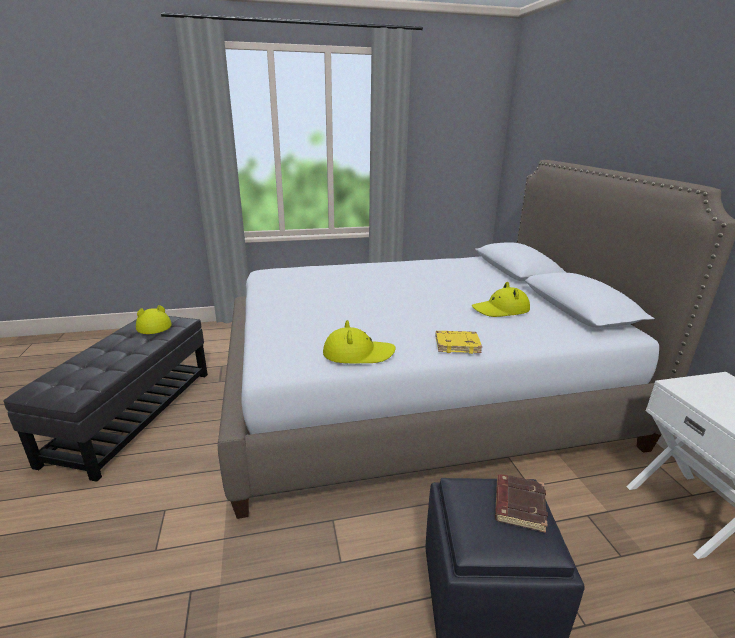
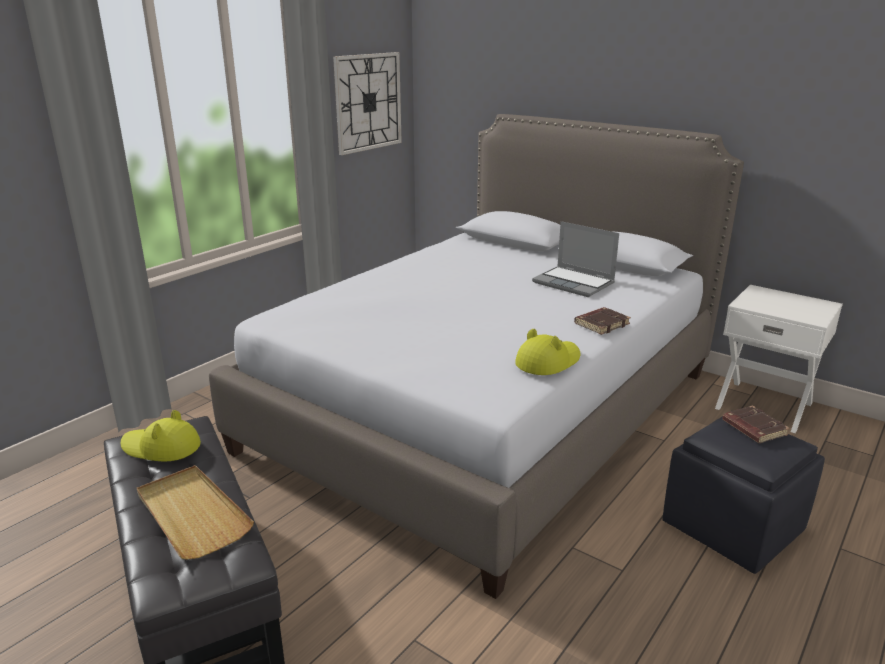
camera: 40 degrees left, 0 degrees up
yellow book [435,331,482,354] -> brown book [574,307,631,335]
yellow hat [472,282,530,317] -> laptop [532,221,619,297]
none -> beige tray [137,465,254,560]
none -> wall clock [333,52,402,155]

